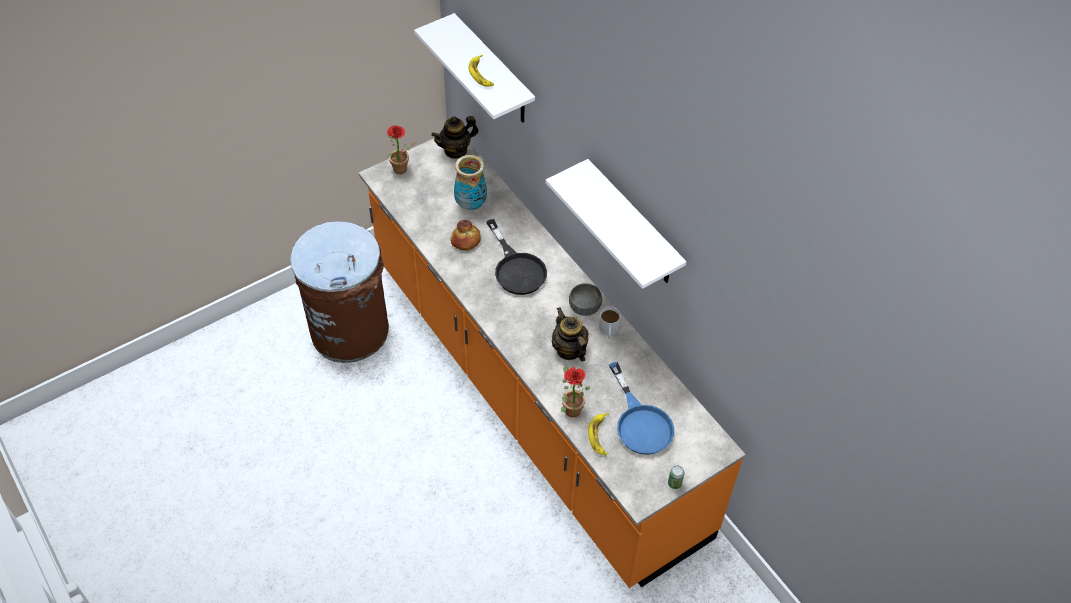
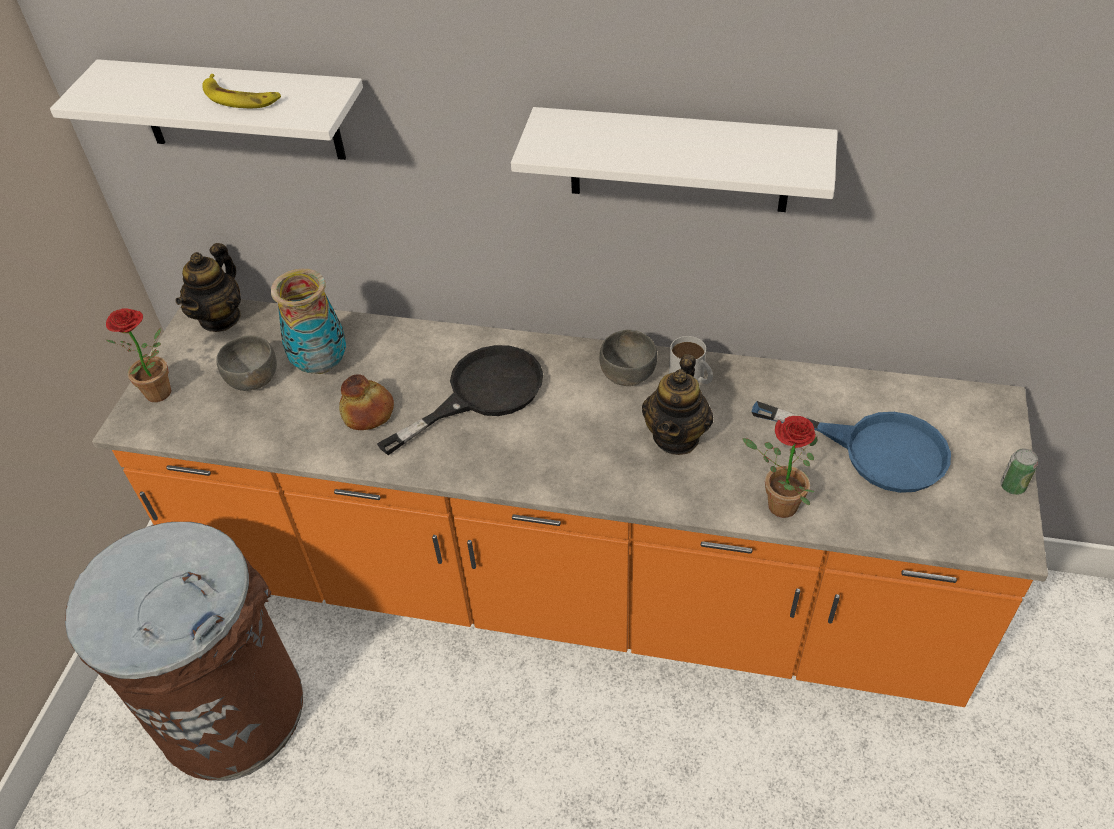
camera: 40 degrees left, 5 degrees down
black frying pan [486,219,547,295] -> black frying pan turned 60 degrees counterclockwise [377,345,543,455]
teapot [552,307,589,362] -> teapot turned 90 degrees counterclockwise [642,354,713,455]
banana [588,412,609,455] -> none
none -> grey bowl [216,335,277,391]

